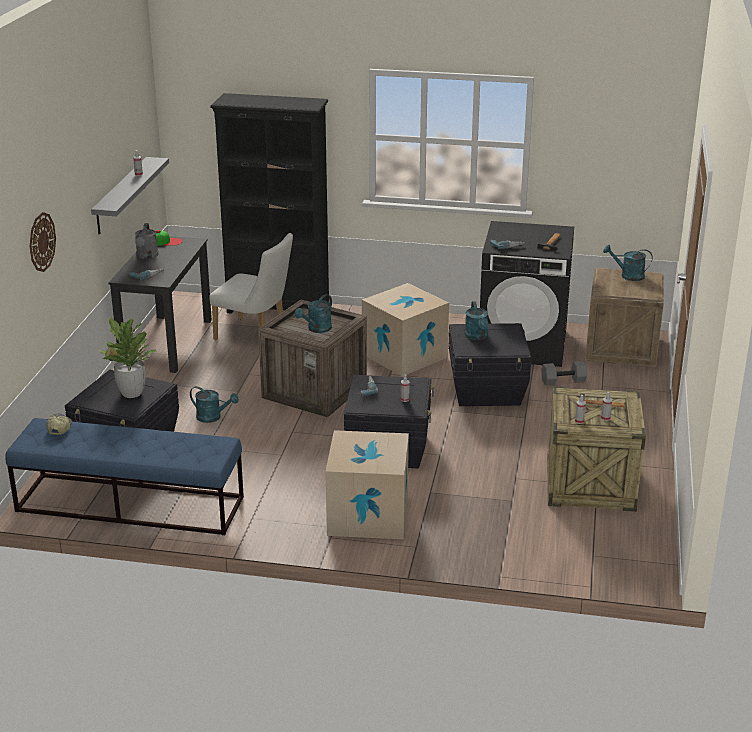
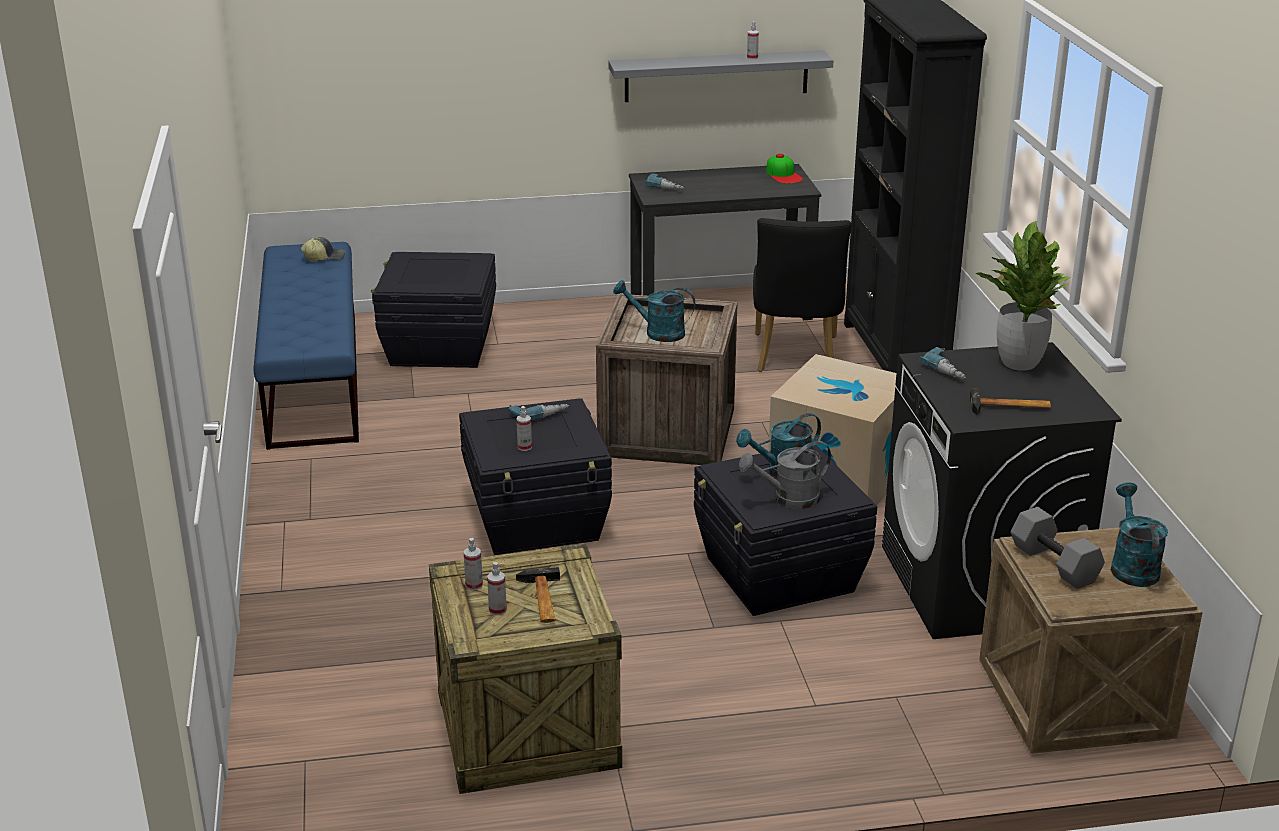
camera: 70 degrees right, 0 degrees up
wall clock [30,212,56,272] -> none
potted plant [99,317,156,398] -> potted plant moved to [975,221,1071,371]
grey watering can [135,223,159,259] -> grey watering can moved to [739,441,831,509]
turquoise watering can [190,386,239,423] -> none
white chair [209,233,293,340] -> black chair [753,218,851,372]
cardboard box [325,430,409,539] -> none
grey dumbbell [541,361,587,385] -> grey dumbbell moved to [1011,507,1105,589]

